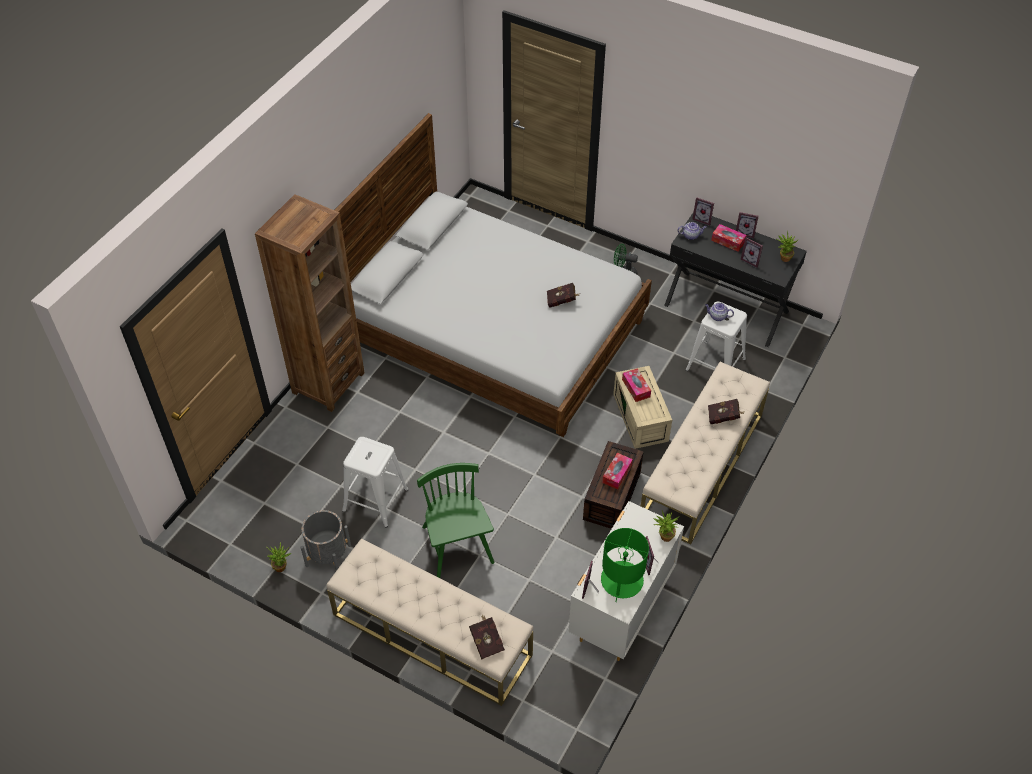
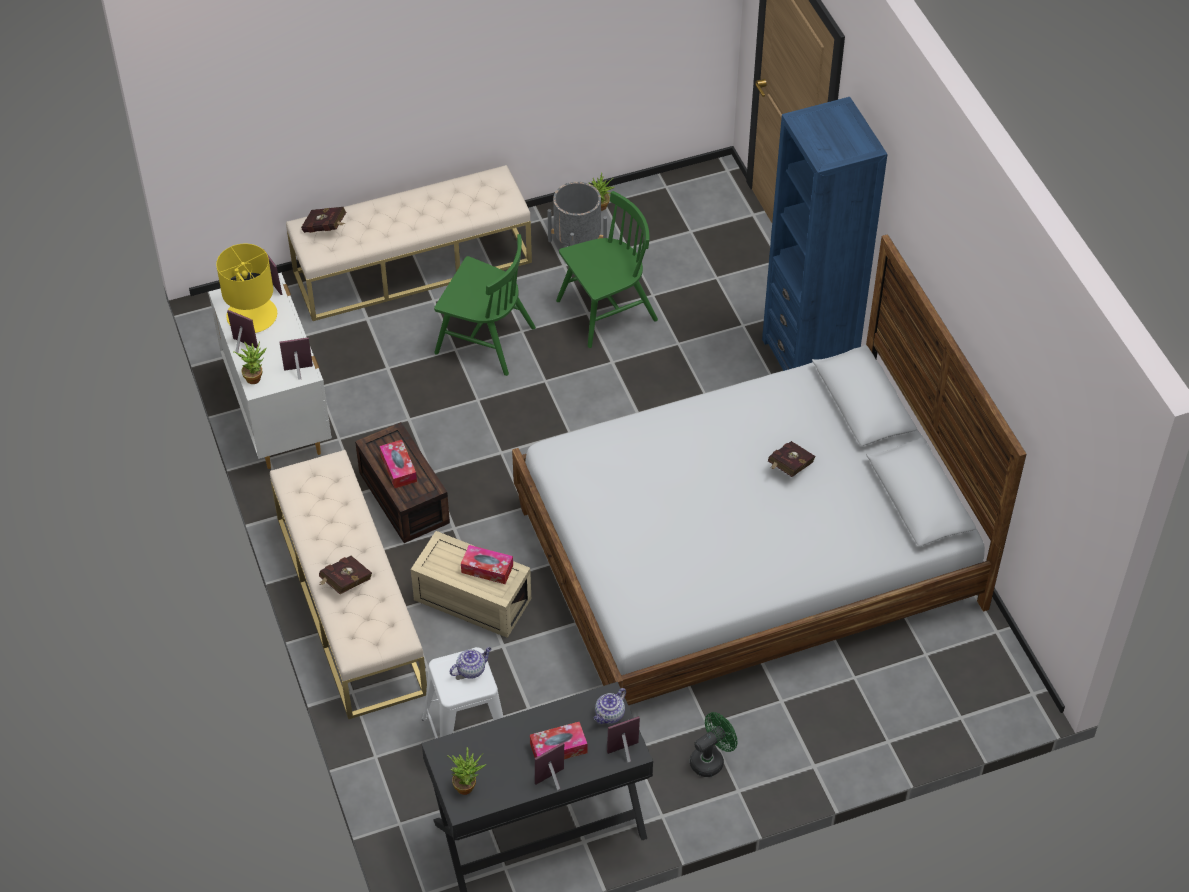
camera: 130 degrees right, 0 degrees up
brown bookcase [255,194,365,412] -> blue bookcase [762,97,888,371]
white stool [342,437,409,528] -> green chair [556,191,658,348]
red book [547,283,579,308] -> red book moved to [768,441,816,477]
green table lamp [601,528,649,602] -> yellow table lamp [216,244,277,333]
picture frame [741,237,763,268] -> picture frame moved to [280,337,313,380]

